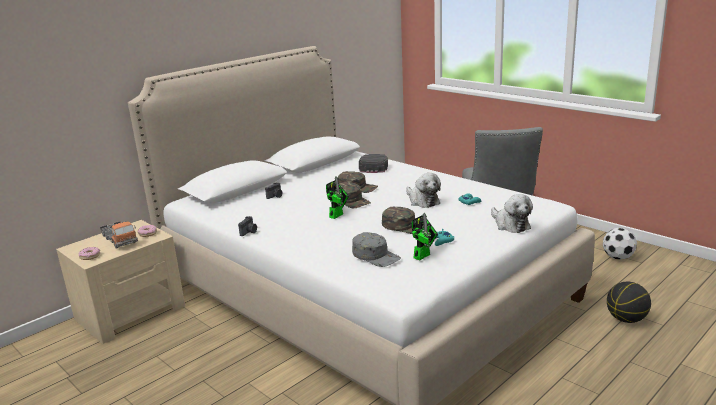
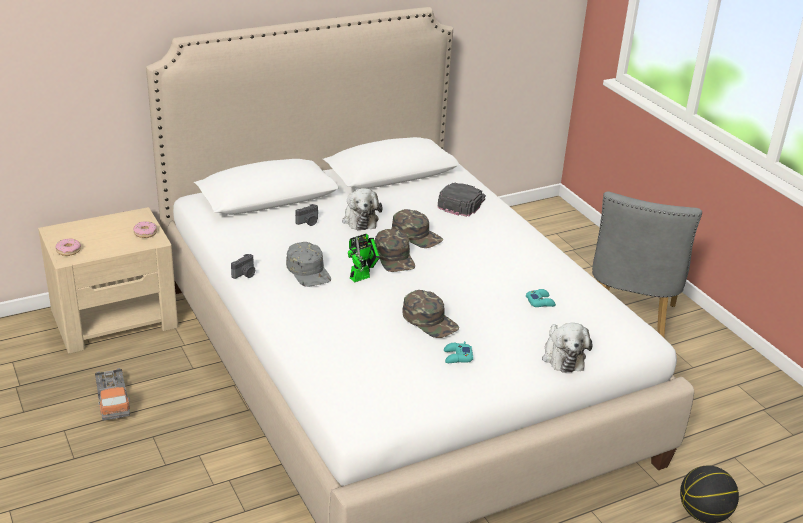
camera: 15 degrees right, 10 degrees up
toy truck [100,221,138,249] -> toy truck moved to [95,368,130,420]
grey cap [352,232,401,267] -> grey cap moved to [286,242,331,287]
plush toy [406,173,441,208] -> plush toy moved to [342,188,383,230]
toy robot [412,213,438,261] -> none
football [603,228,637,260] -> none

